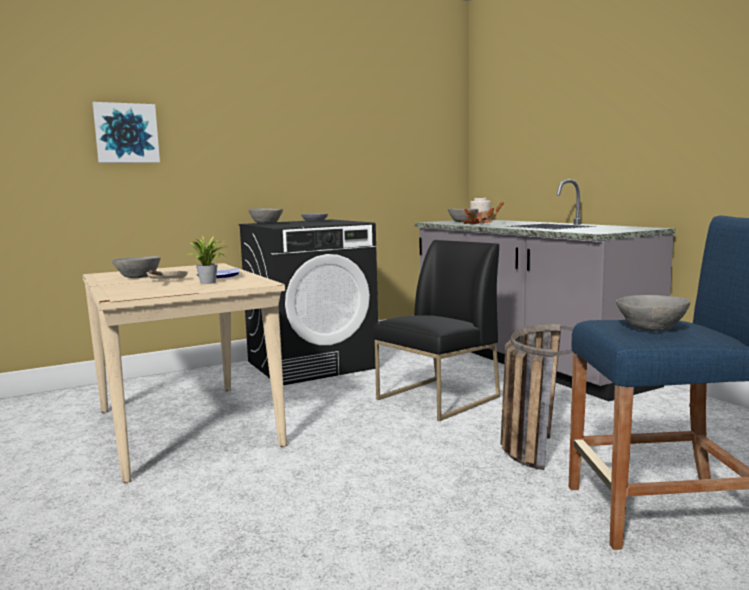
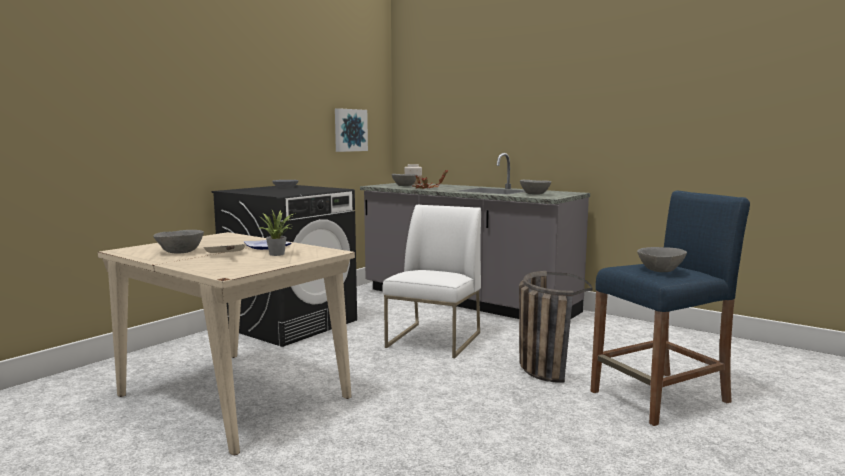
camera: 25 degrees left, 0 degrees up
picture [93,102,160,163] -> picture moved to [335,108,368,152]
grey bowl [248,208,283,224] -> grey bowl moved to [520,180,551,195]
black chair [373,240,500,421] -> white chair [382,205,481,358]

